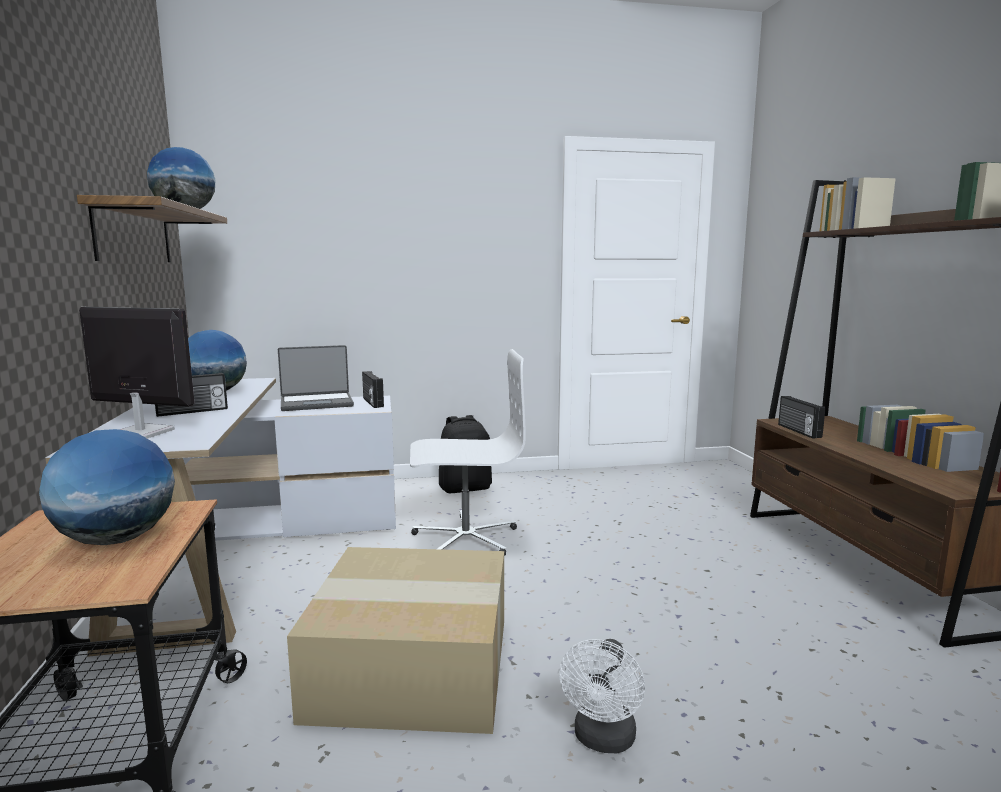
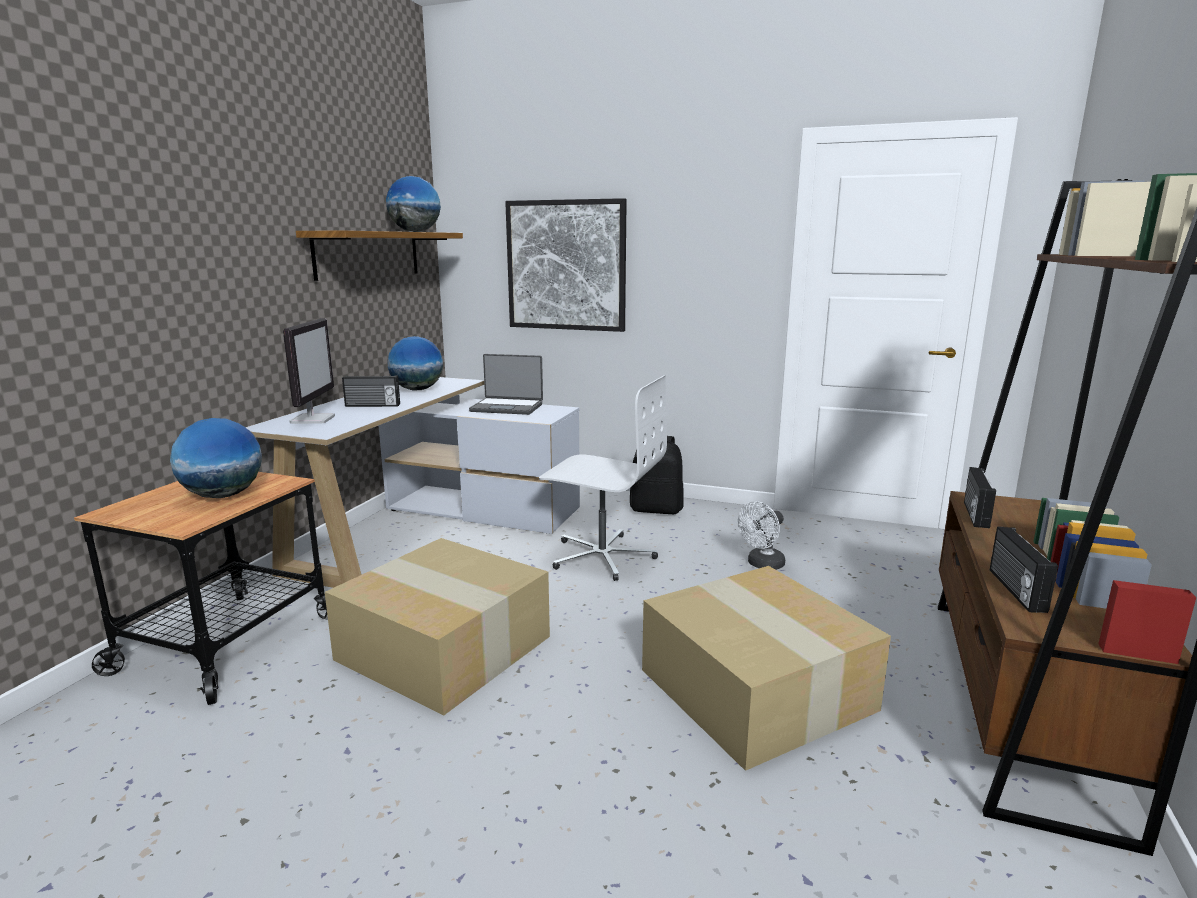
camera: 30 degrees right, 5 degrees up
monitor [79,307,195,439] -> monitor turned 45 degrees clockwise [283,318,335,424]
radio [362,371,384,408] -> radio moved to [990,527,1058,613]
white fan [559,639,645,753] -> white fan moved to [738,501,785,570]
none -> picture [505,198,627,332]
none -> cardboard box [642,566,891,771]

